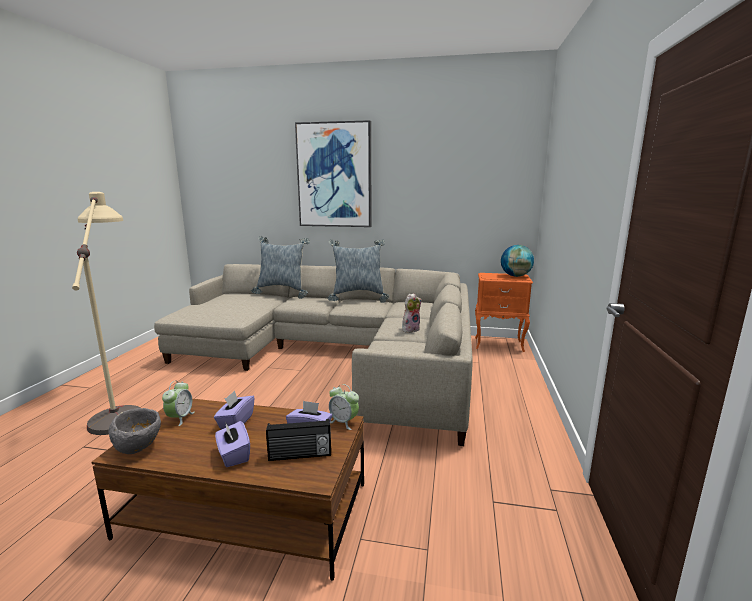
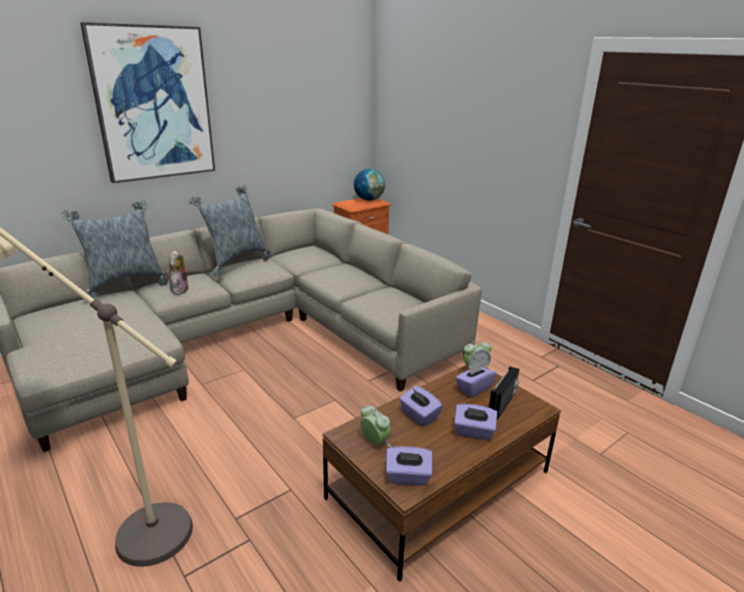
camera: 50 degrees left, 10 degrees up
grey bowl [109,408,161,454] -> purple tissue box [386,446,432,485]
plush toy [402,293,422,333] -> plush toy moved to [167,250,189,295]

